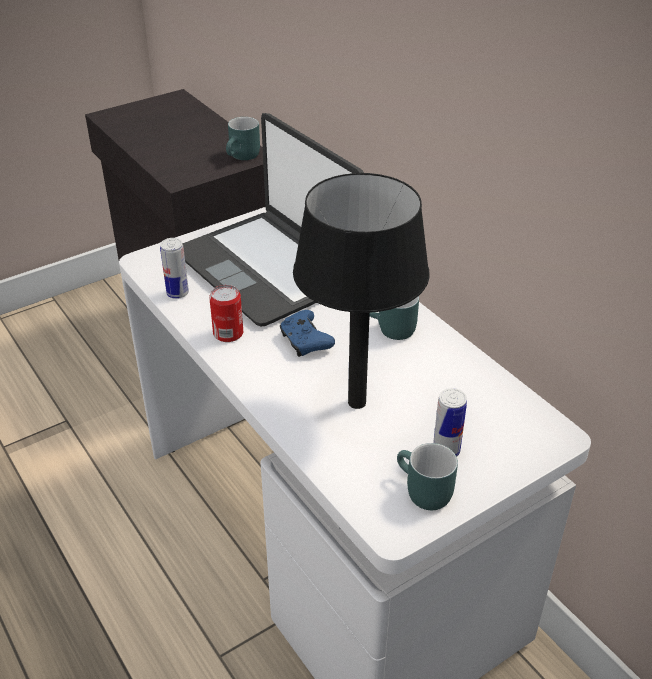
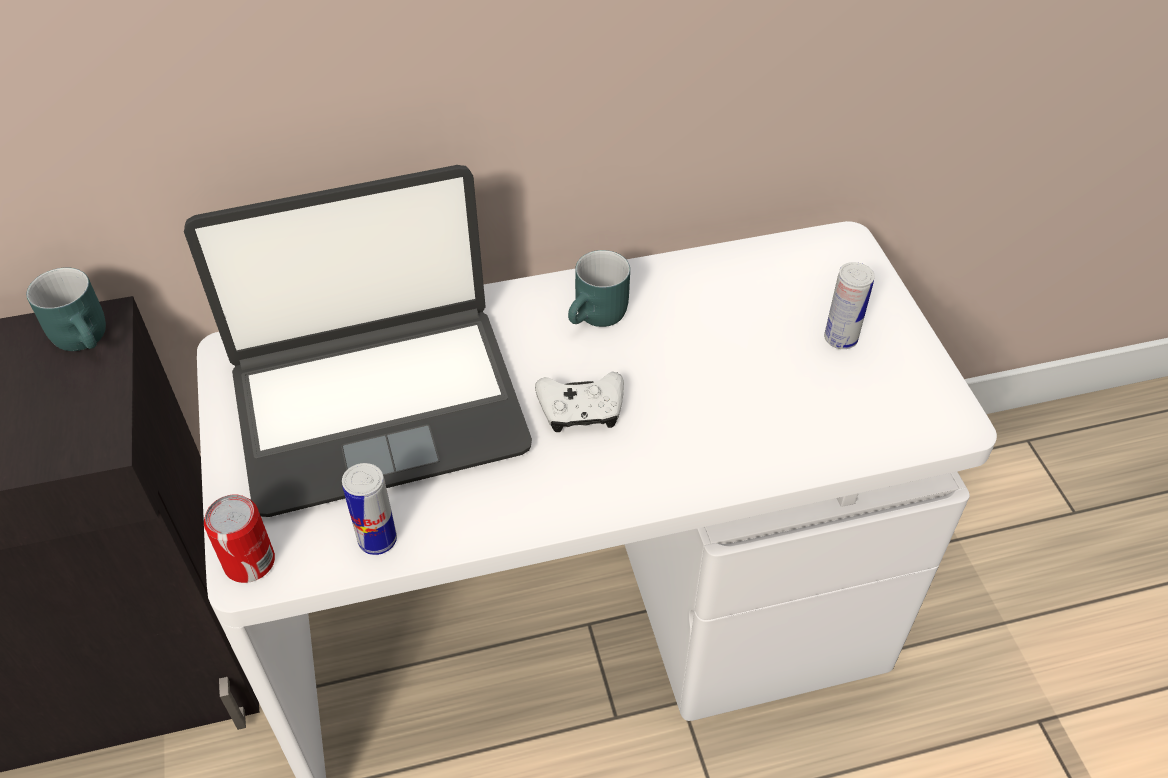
camera: 70 degrees left, 10 degrees up
can [209,285,243,342] -> can moved to [204,494,275,583]
blue game controller [280,310,335,357] -> white game controller [535,372,624,432]
black table lamp [293,173,430,409] -> none
turquoise mug [397,443,458,510] -> none

